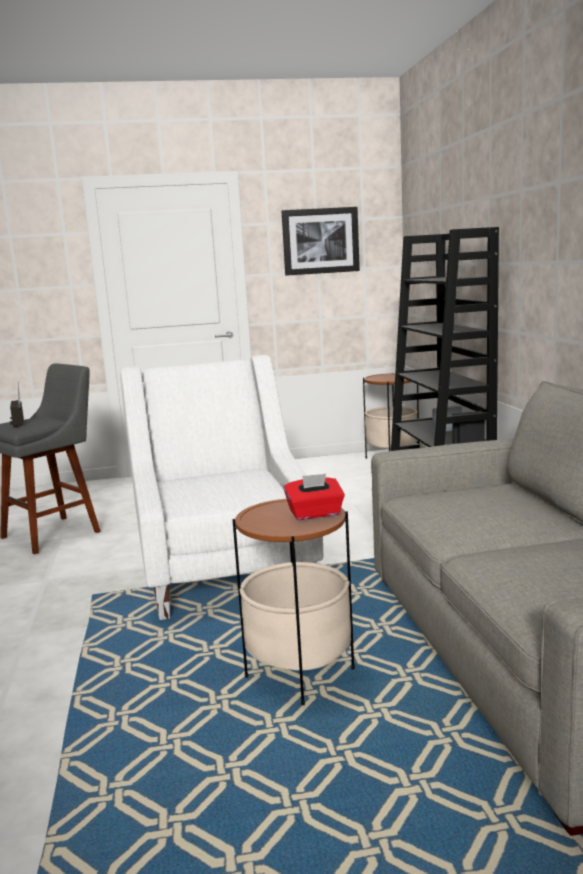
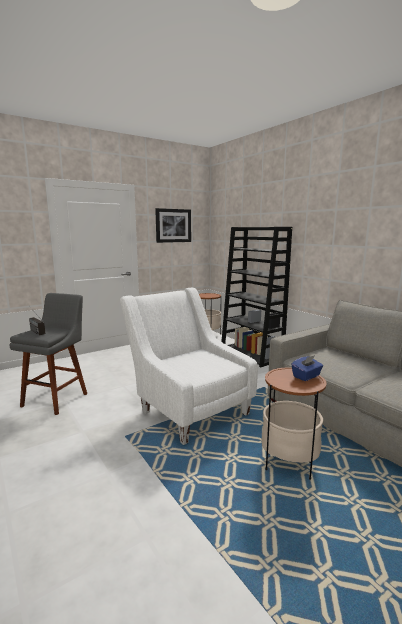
camera: 25 degrees left, 0 degrees up
red tissue box [284,474,345,520] -> blue tissue box [291,355,323,381]

